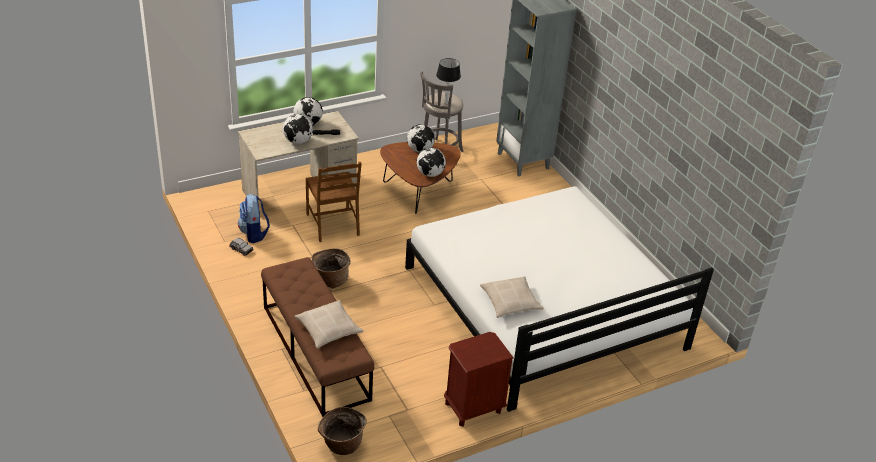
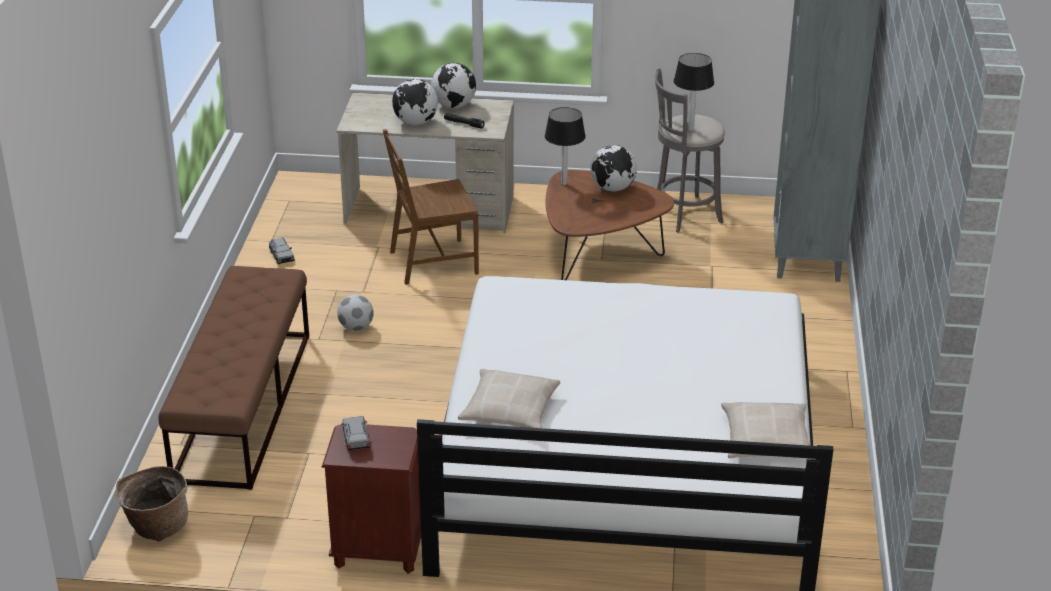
camera: 35 degrees right, 5 degrees down
backpack [238,194,270,243] -> none
beige pillow [294,300,363,349] -> beige pillow moved to [721,402,815,460]
brown chair [306,162,362,242] -> brown chair turned 60 degrees clockwise [383,129,479,285]
basket [312,248,351,289] -> football [337,295,374,331]
globe [417,148,446,177] -> none
none -> grey toy car [342,416,371,450]
none -> table lamp [545,107,586,185]

